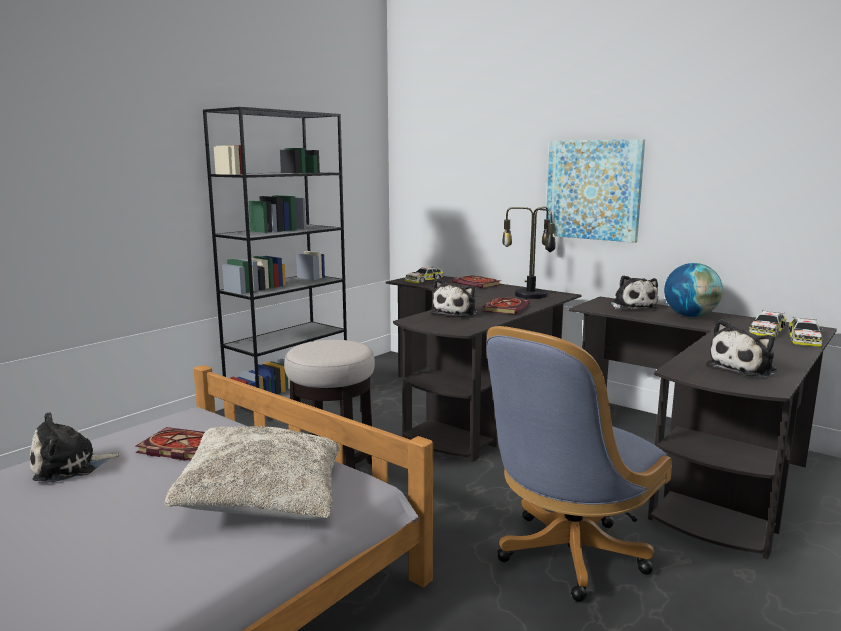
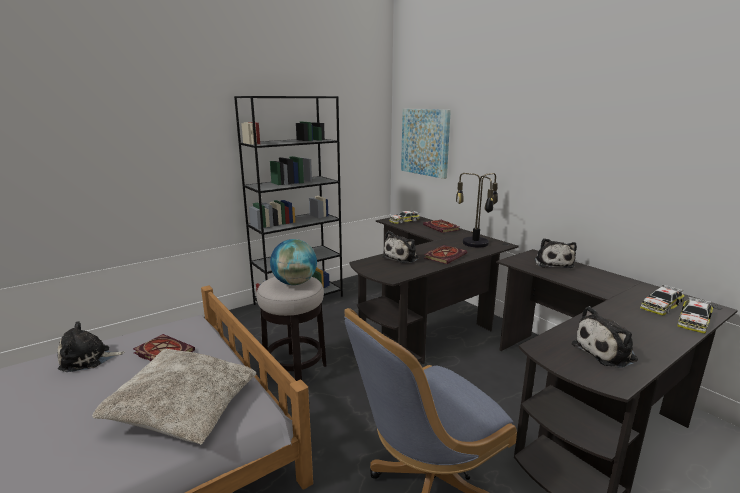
camera: 15 degrees right, 5 degrees up
picture [546,139,645,243] -> picture moved to [401,109,451,179]
globe [664,263,723,317] -> globe moved to [270,239,317,285]

